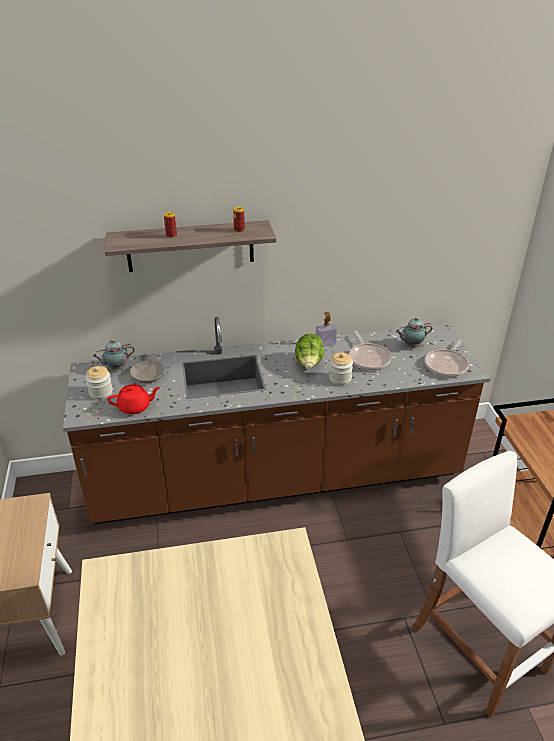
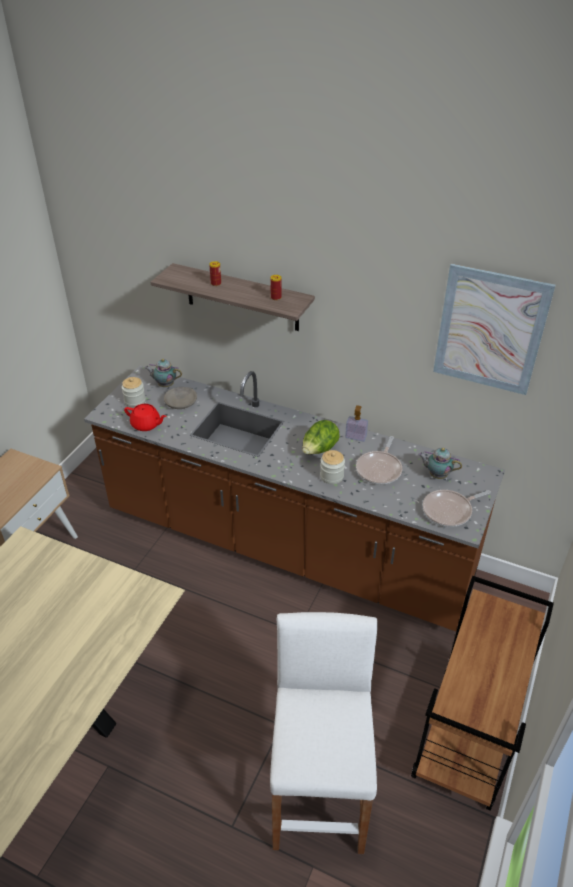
camera: 35 degrees right, 5 degrees up
none -> picture [433,264,556,395]

